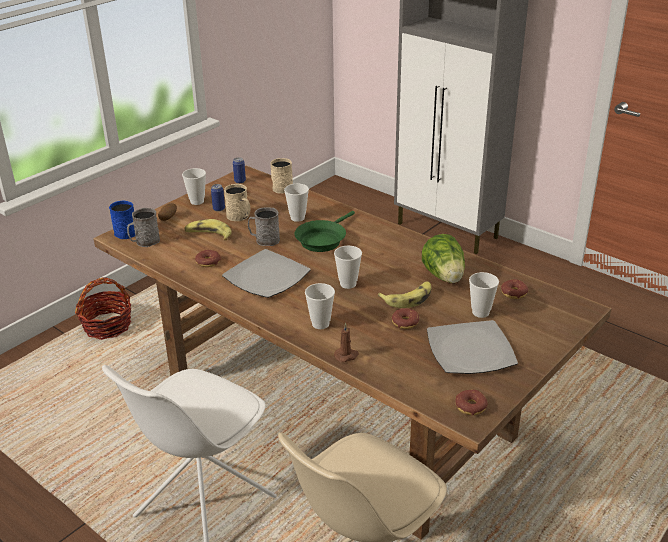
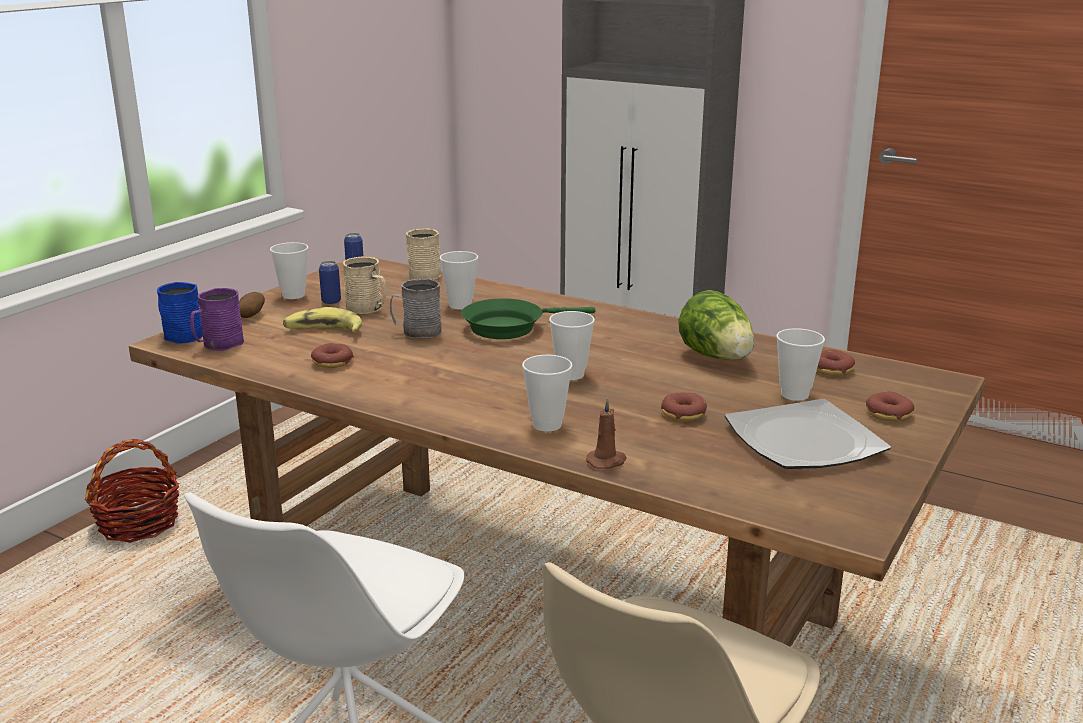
camera: 10 degrees left, 10 degrees down
grey mug [127,208,160,247] -> purple mug [190,288,244,351]
plate [222,249,311,298] -> none
green frying pan [295,211,355,252] -> green frying pan turned 45 degrees clockwise [461,298,595,339]
banana [377,282,431,308] -> none
donut [455,390,488,415] -> donut moved to [866,392,914,421]

